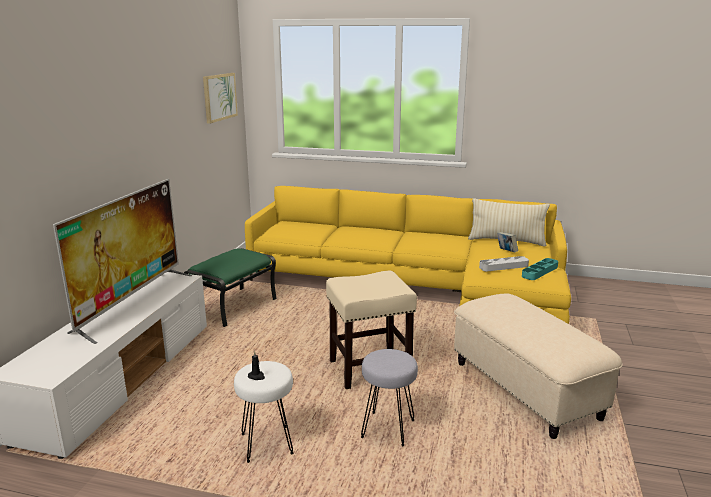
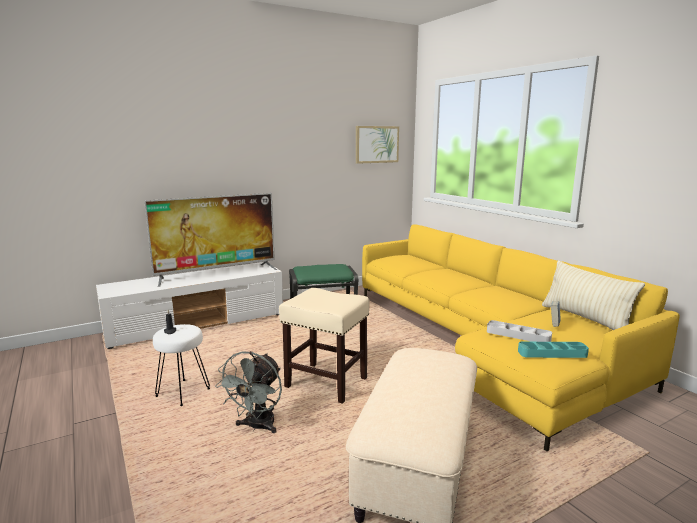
camera: 45 degrees right, 5 degrees down
grey stool [361,349,418,446] -> grey fan [215,351,282,433]

